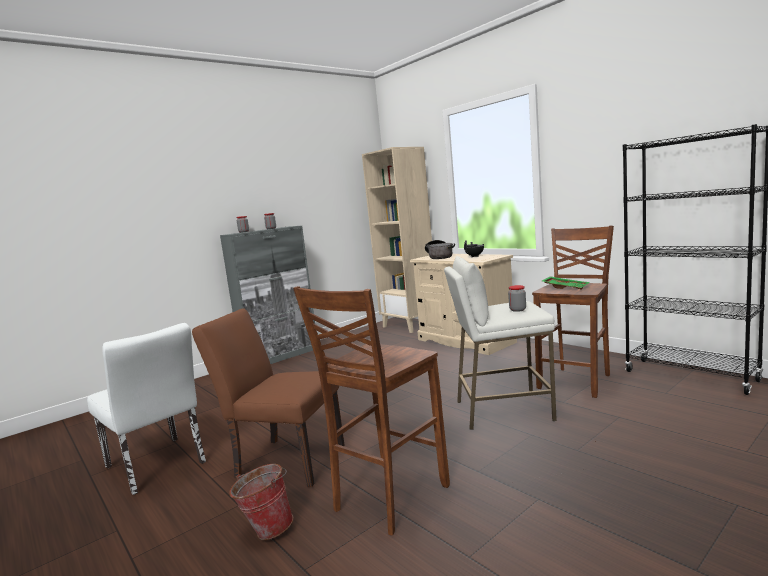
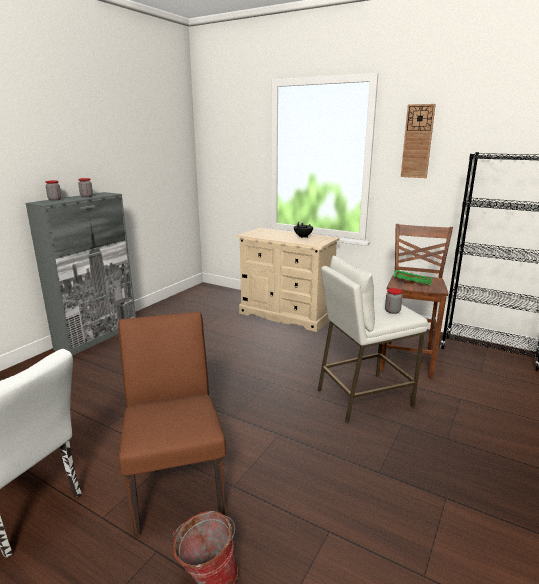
camera: 20 degrees left, 10 degrees up
brown chair [192,309,344,487] -> brown chair turned 75 degrees clockwise [118,312,226,536]
brown stool [293,286,450,535] -> none
beige bookcase [362,147,432,333] -> none
cooking pot [425,240,455,259] -> none
none -> wall clock [401,104,436,178]

